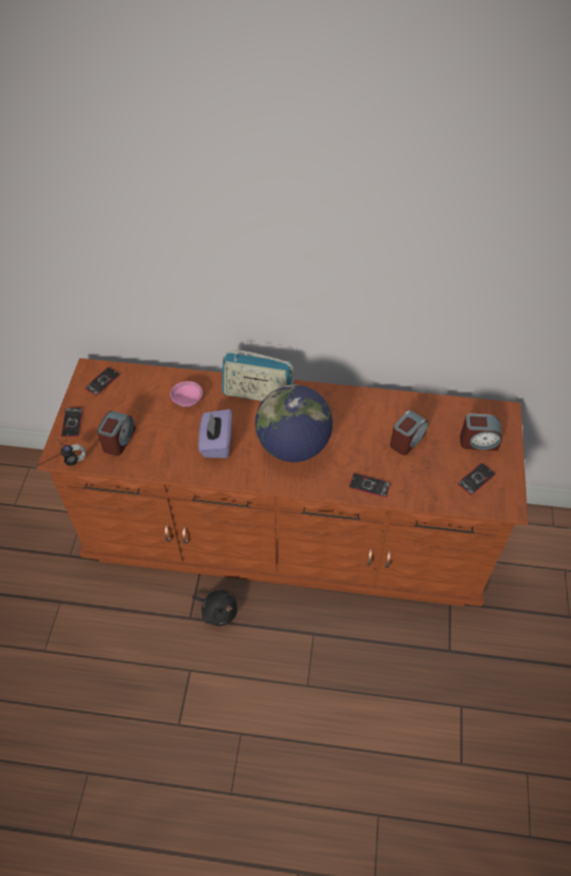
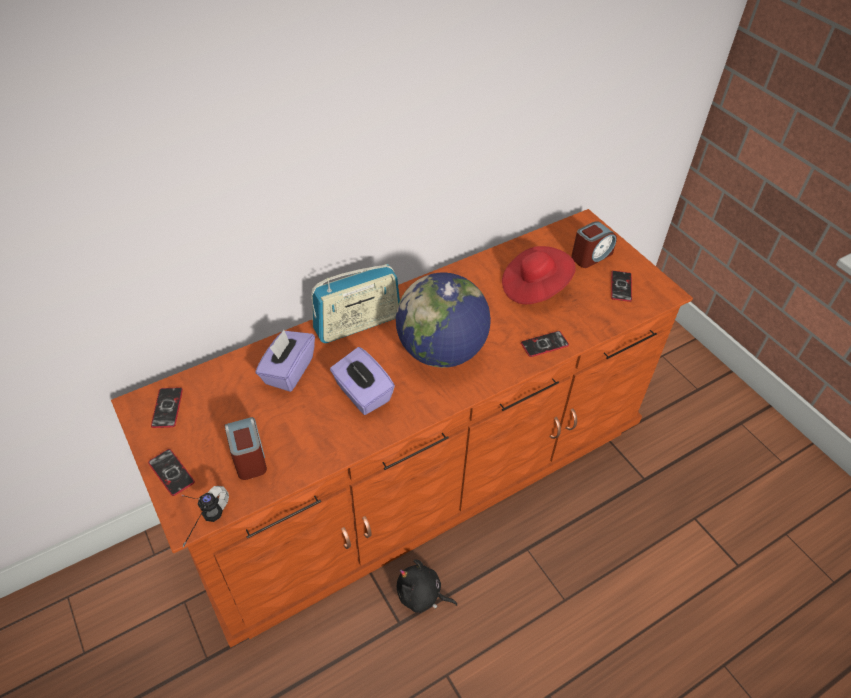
camera: 40 degrees left, 5 degrees down
pink bowl [170,381,203,407] -> purple tissue box [255,330,315,392]
black plush toy [192,590,237,626] -> black plush toy turned 150 degrees counterclockwise [397,559,457,613]
alarm clock [390,410,428,455] -> red hat [502,246,576,304]

